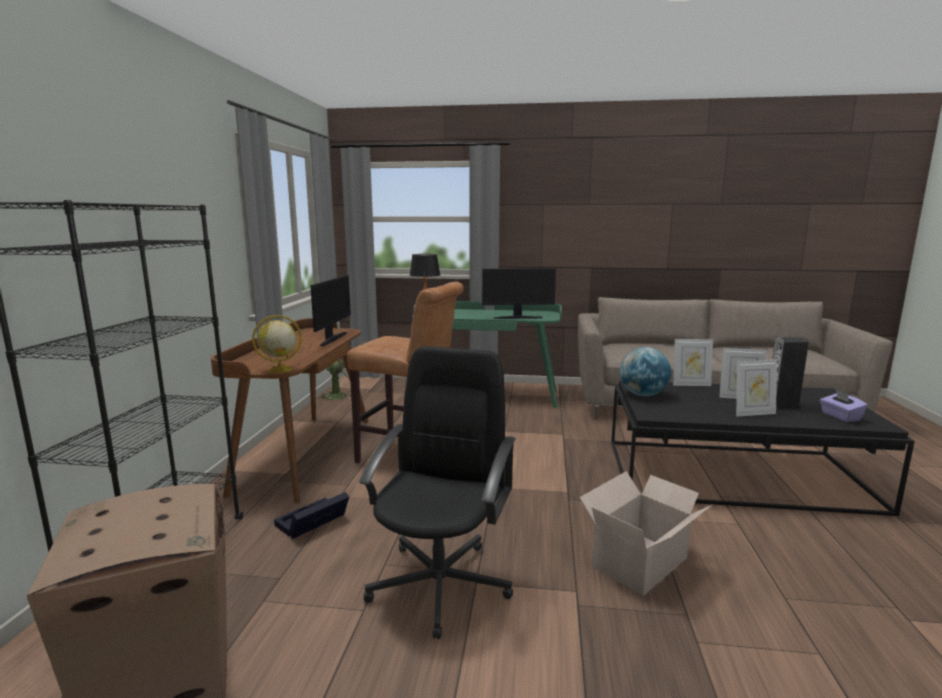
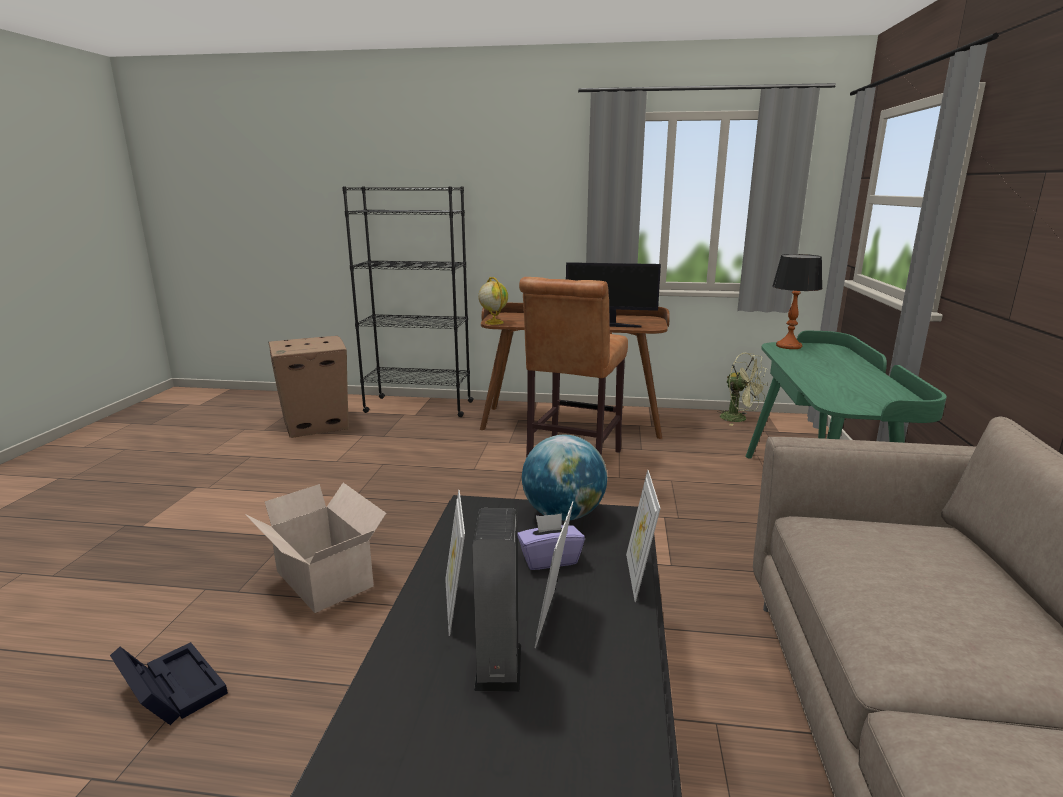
camera: 90 degrees right, 5 degrees up
black storage box [274,492,349,539] -> black storage box moved to [110,642,228,725]
black office chair [359,346,516,639] -> none
monitor [482,268,556,319] -> none
purple tissue box [820,389,868,422] -> purple tissue box moved to [517,513,585,570]

